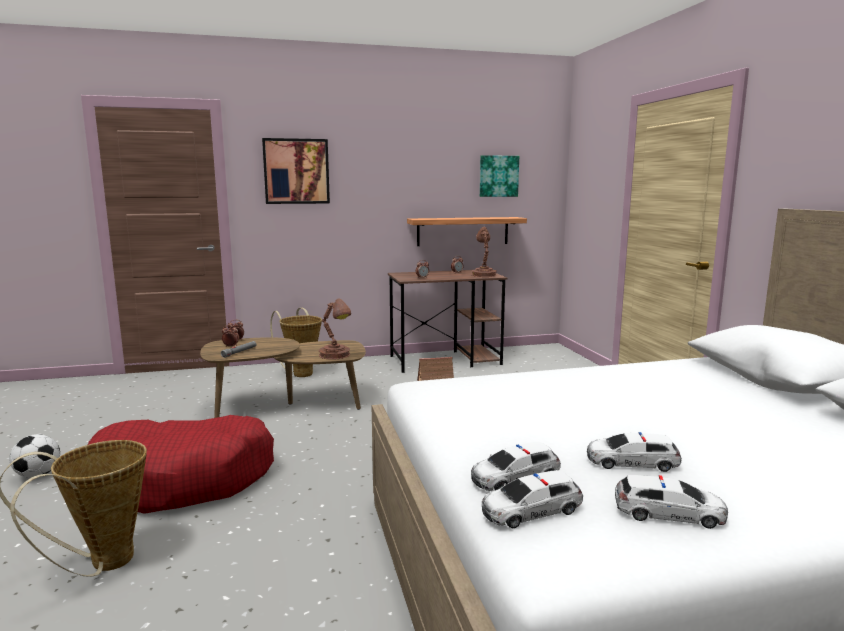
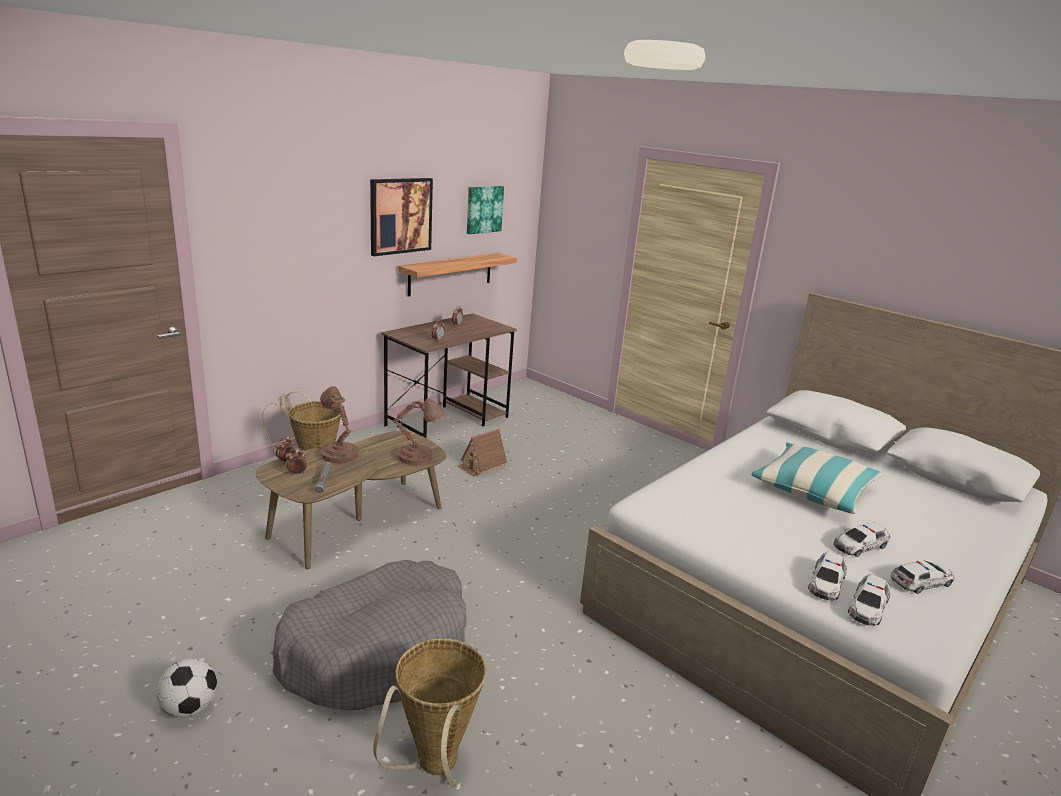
camera: 35 degrees left, 10 degrees up
red dog bed [88,415,274,514] -> grey dog bed [272,560,467,710]
picture [262,138,330,204] -> picture moved to [370,178,433,256]
brown table lamp [472,227,497,277] -> brown table lamp moved to [320,386,359,465]
none -> pillow [751,442,883,514]

